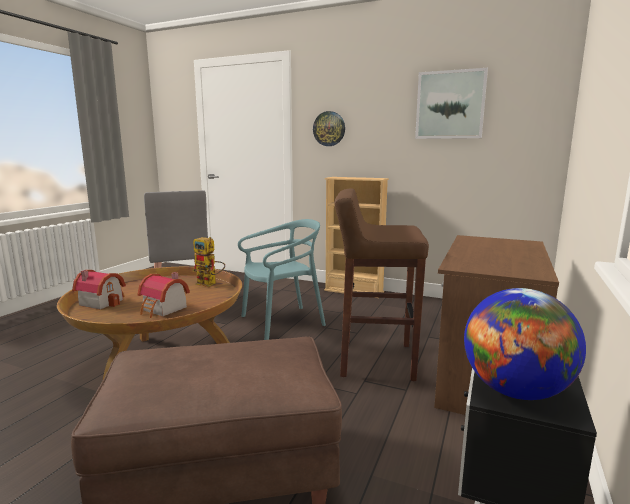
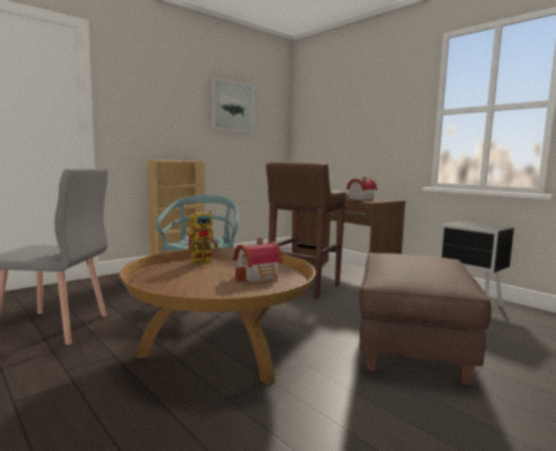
camera: 65 degrees left, 5 degrees down
toy house [72,270,126,309] -> toy house moved to [346,177,377,200]
wall clock [313,111,345,146] -> none
globe [464,288,586,400] -> none

